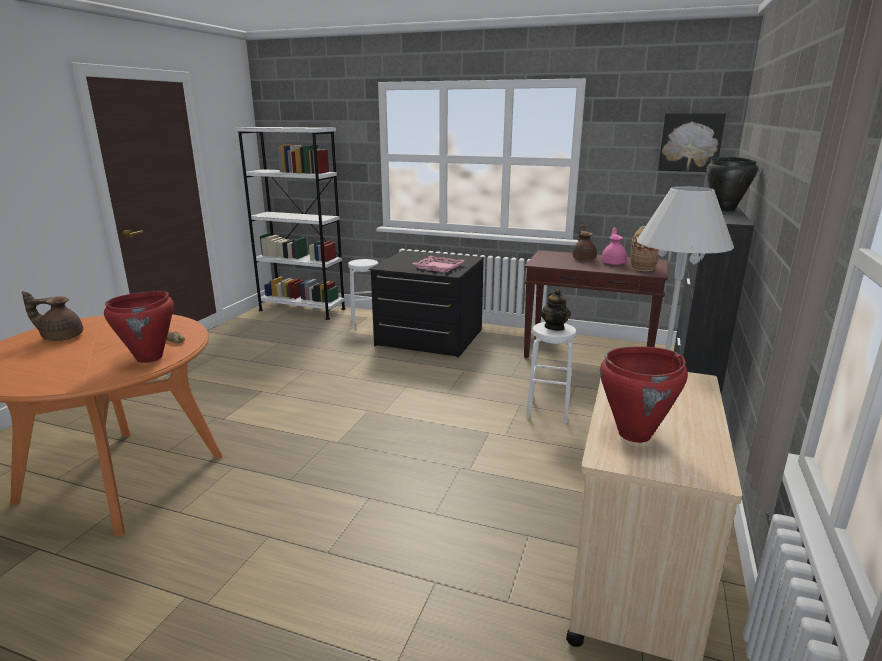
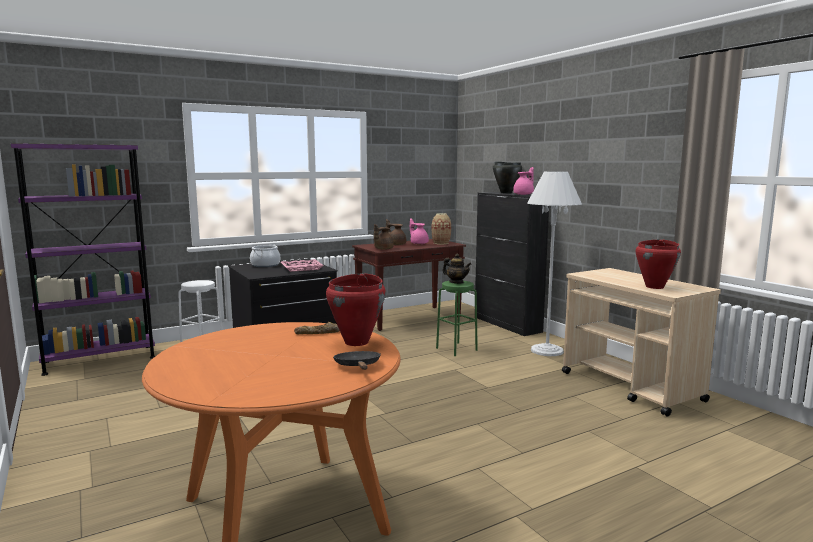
camera: 50 degrees left, 10 degrees down
brown teapot [22,291,83,341] -> brown teapot moved to [374,224,394,249]
white bookcase [235,127,346,320] -> purple bookcase [11,143,155,376]
white stool [526,322,576,423] -> green stool [436,281,478,356]
picture [658,113,726,172] -> none
none -> cooking pot [250,244,280,267]
none -> black frying pan [333,351,381,370]
none -> pink teapot [513,167,534,195]

